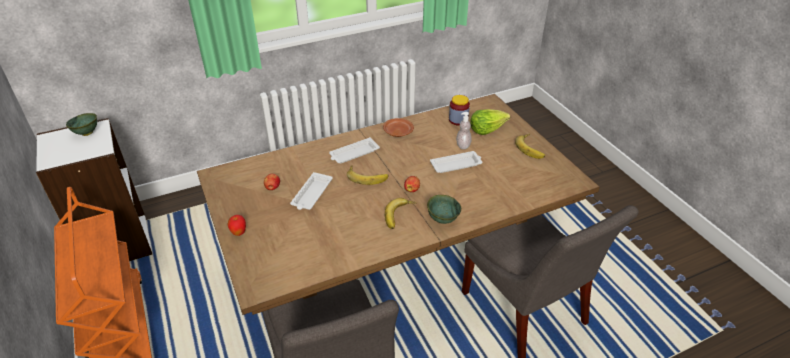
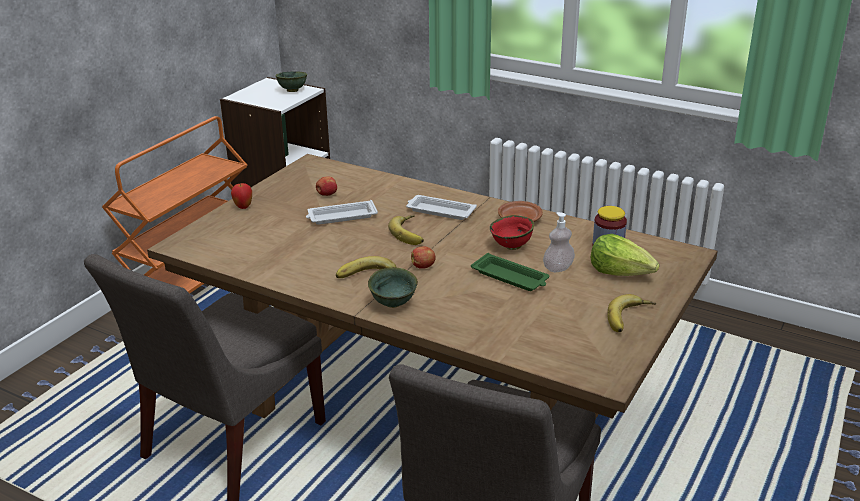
camera: 55 degrees right, 10 degrees down
white tray [430,151,482,173] -> green tray [471,253,550,291]
none -> red bowl [490,215,534,250]

